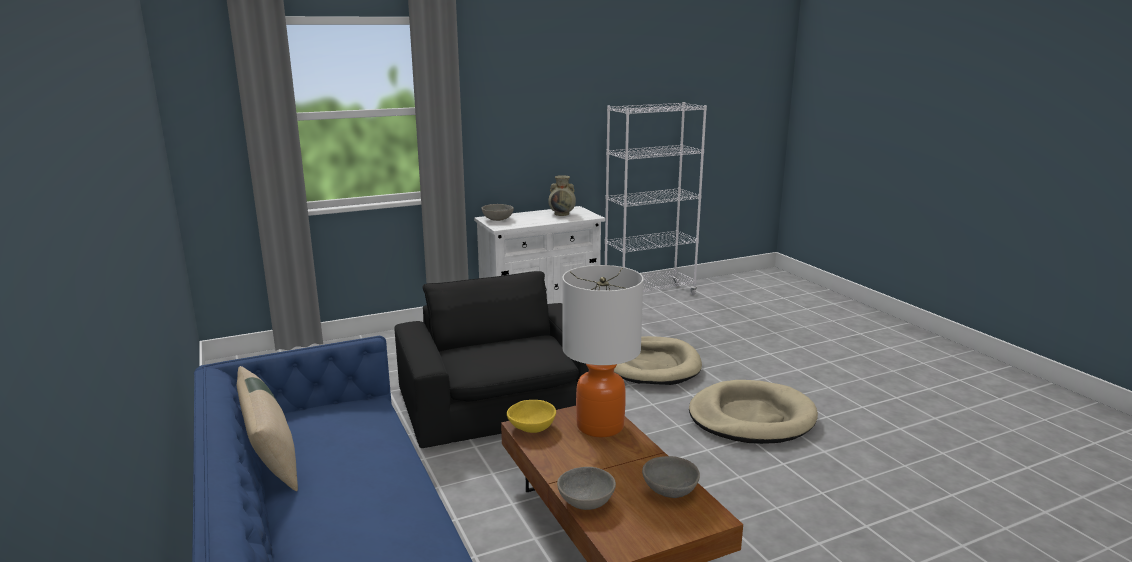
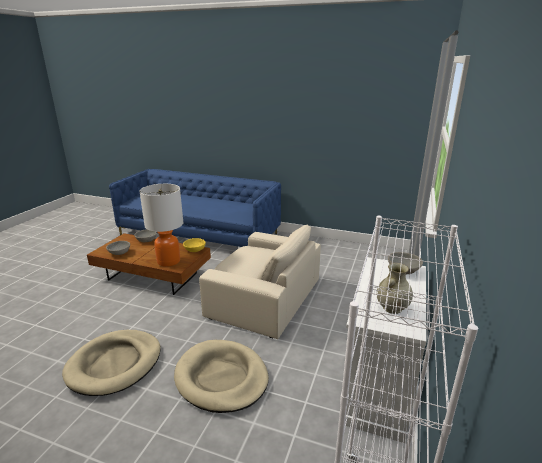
camera: 135 degrees right, 5 degrees up
beige pillow [237,366,298,491] -> none
black armchair [394,271,589,448] -> beige armchair [199,225,321,339]

